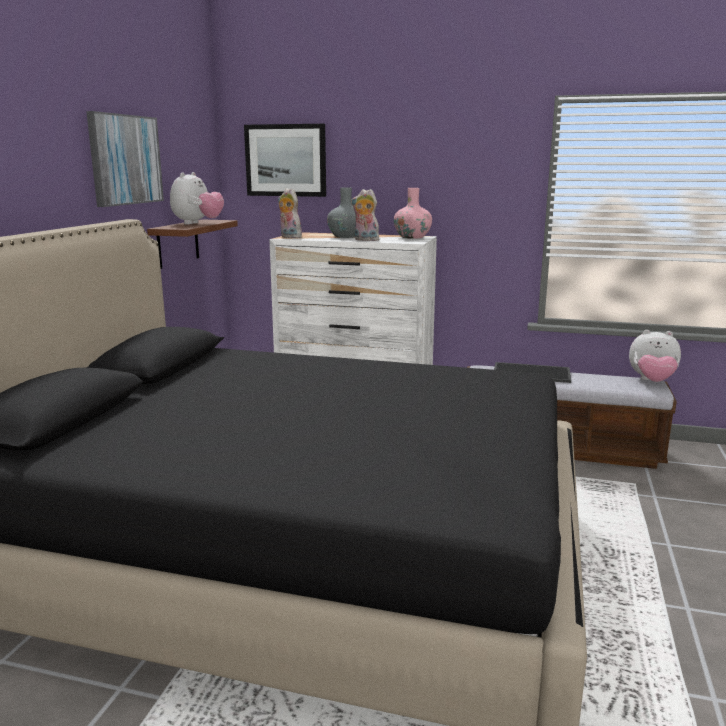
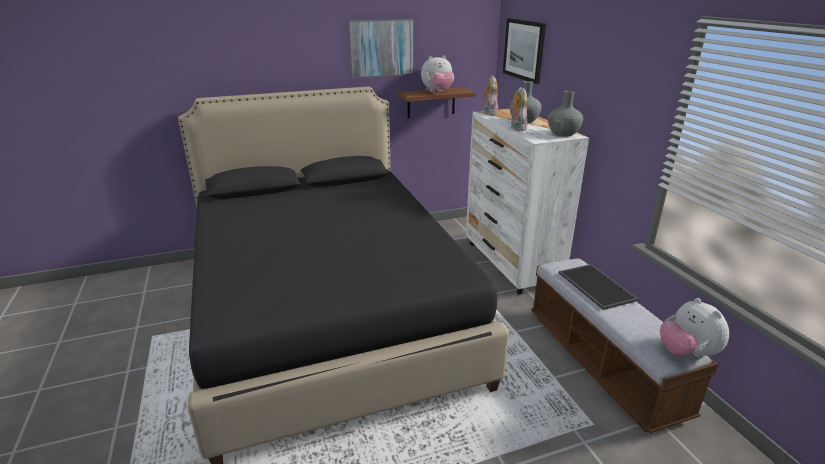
camera: 55 degrees right, 10 degrees up
pink vase [394,188,432,239] -> grey vase [548,90,583,137]

